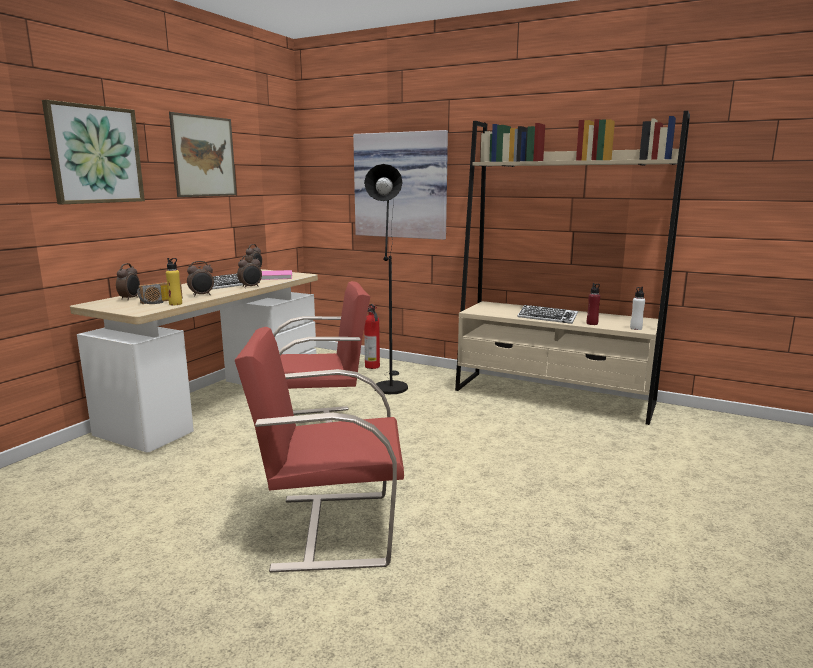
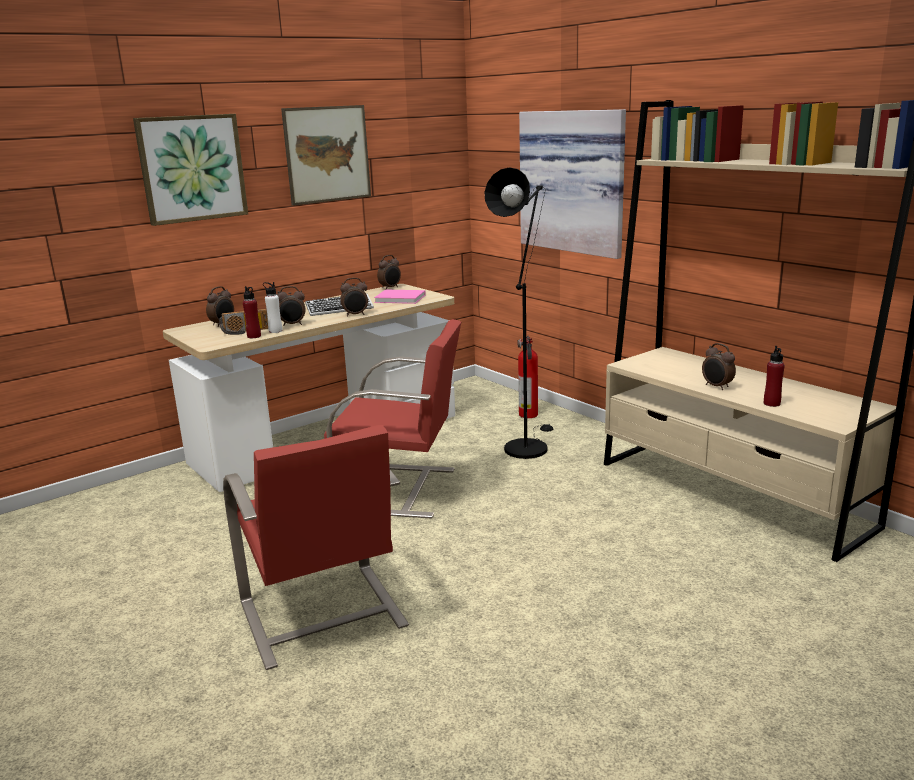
camera: 25 degrees right, 5 degrees up
yellow bottle [166,258,182,305] -> red bottle [243,286,261,338]
red chair [235,327,404,573] -> red chair turned 135 degrees counterclockwise [223,425,409,670]
keyboard [517,305,578,324] -> alarm clock [702,343,736,390]
white bottle [630,287,645,330] -> white bottle moved to [263,282,282,333]

